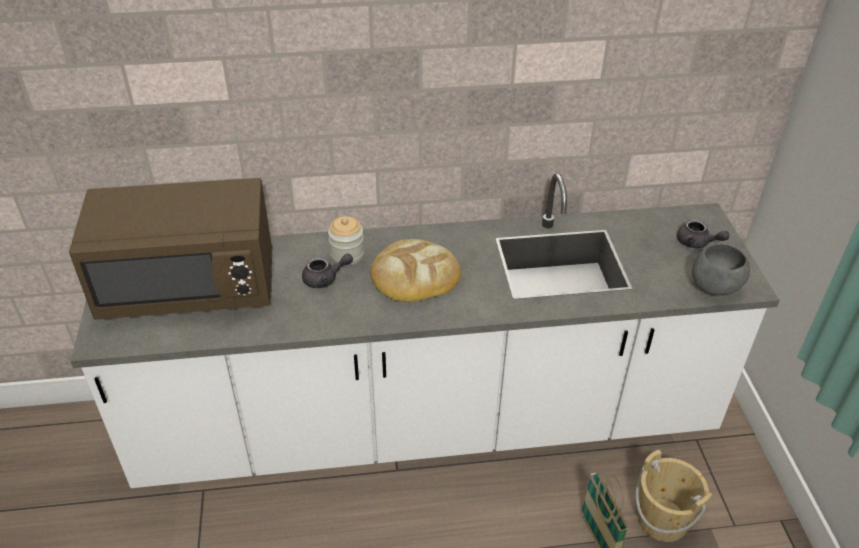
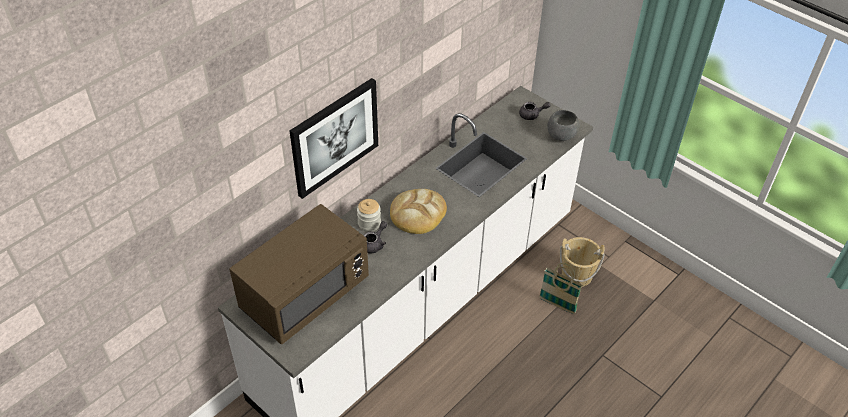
camera: 40 degrees left, 5 degrees up
none -> picture [290,78,378,199]

